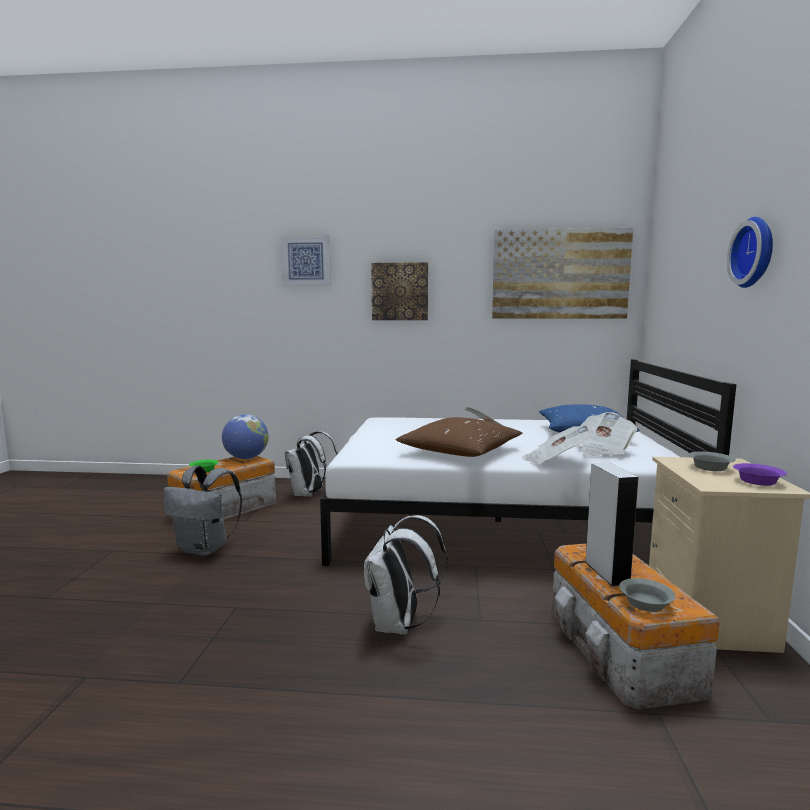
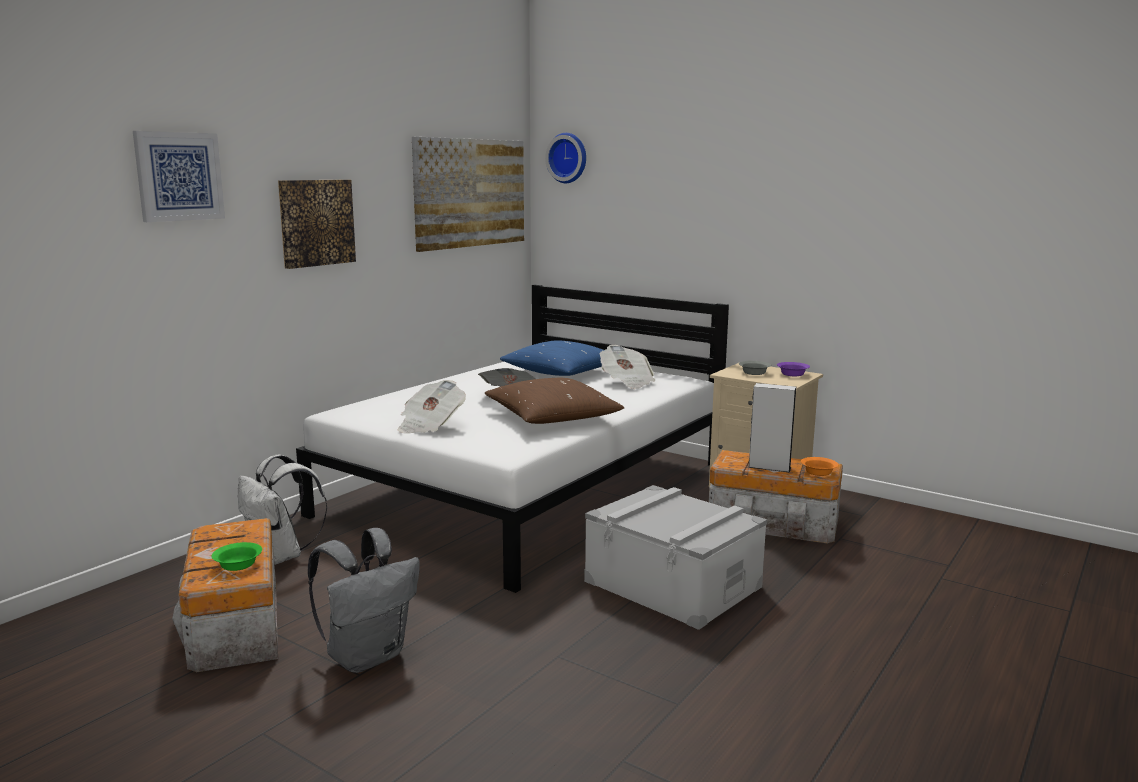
camera: 60 degrees left, 5 degrees up
globe [222,414,269,459] -> none
white backpack [364,515,448,635] -> grey storage box [584,485,767,630]
newspaper [522,425,592,464] -> newspaper moved to [398,380,466,434]
grey bowl [619,578,675,612] -> orange bowl [801,457,838,476]
wall clock [727,217,773,288] -> wall clock moved to [545,133,586,183]

